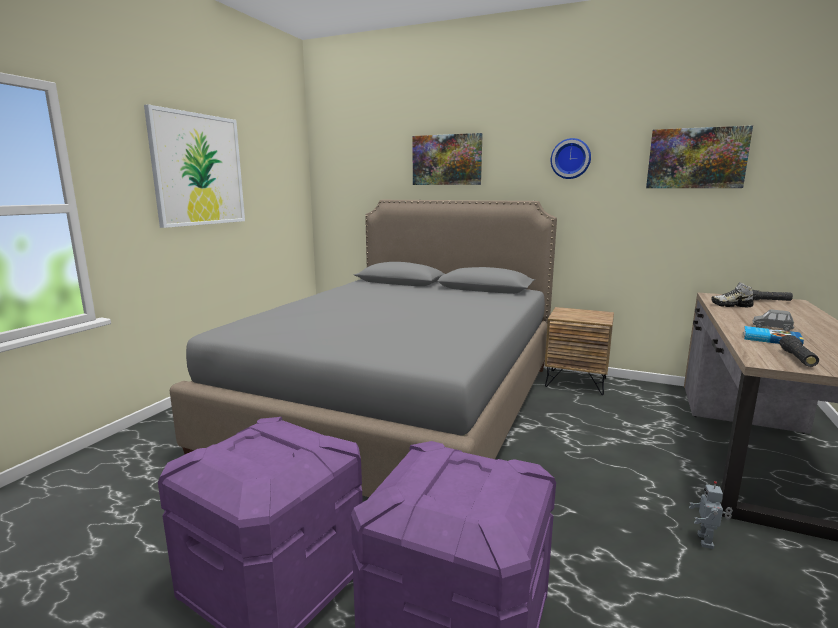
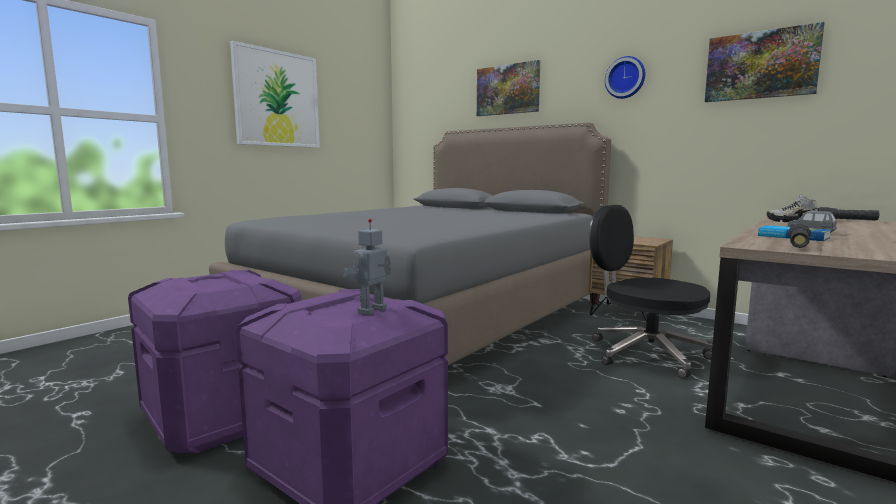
camera: 15 degrees right, 5 degrees down
toy robot [689,481,733,549] -> toy robot moved to [343,219,391,315]
none -> black office chair [589,205,713,378]

